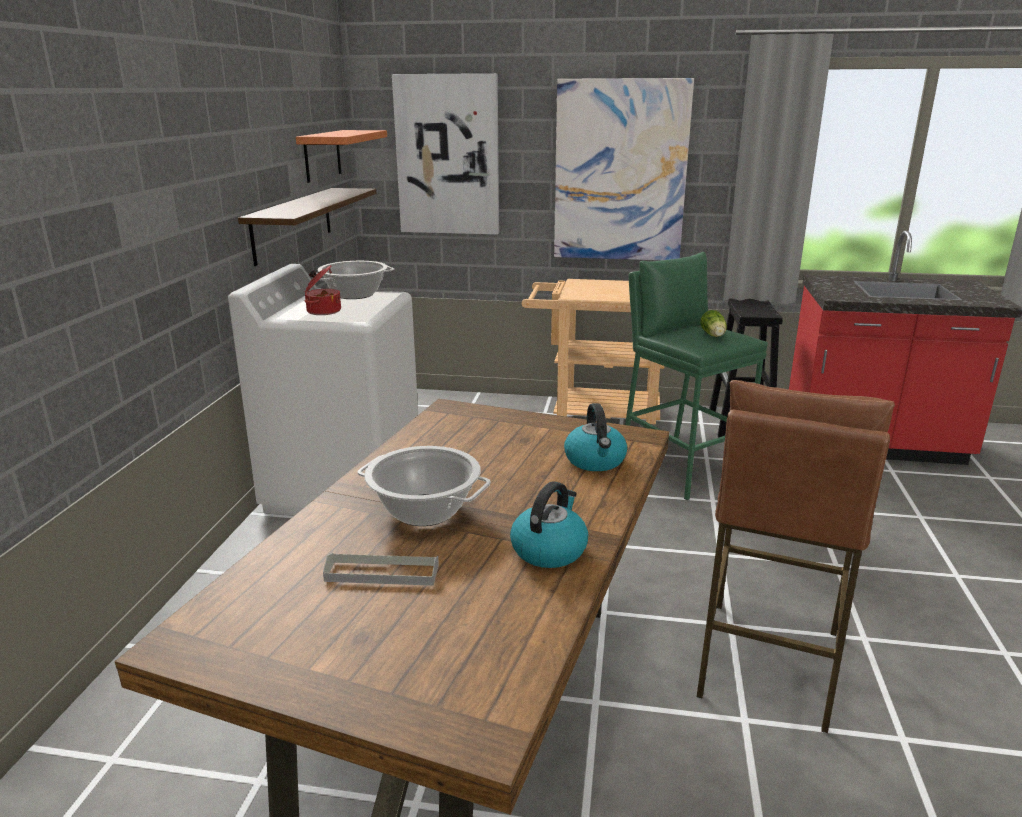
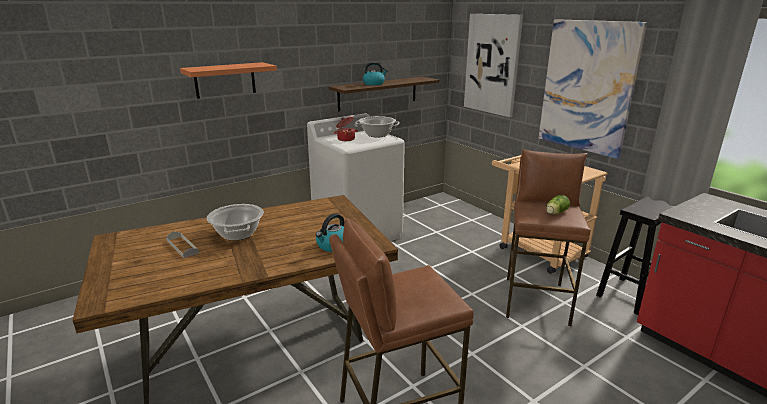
camera: 45 degrees right, 0 degrees up
shelf [296,130,387,183] -> shelf moved to [180,62,277,99]
kettle [510,482,588,568] -> kettle moved to [362,62,388,85]
green stool [625,252,768,500] -> brown stool [506,149,591,326]

